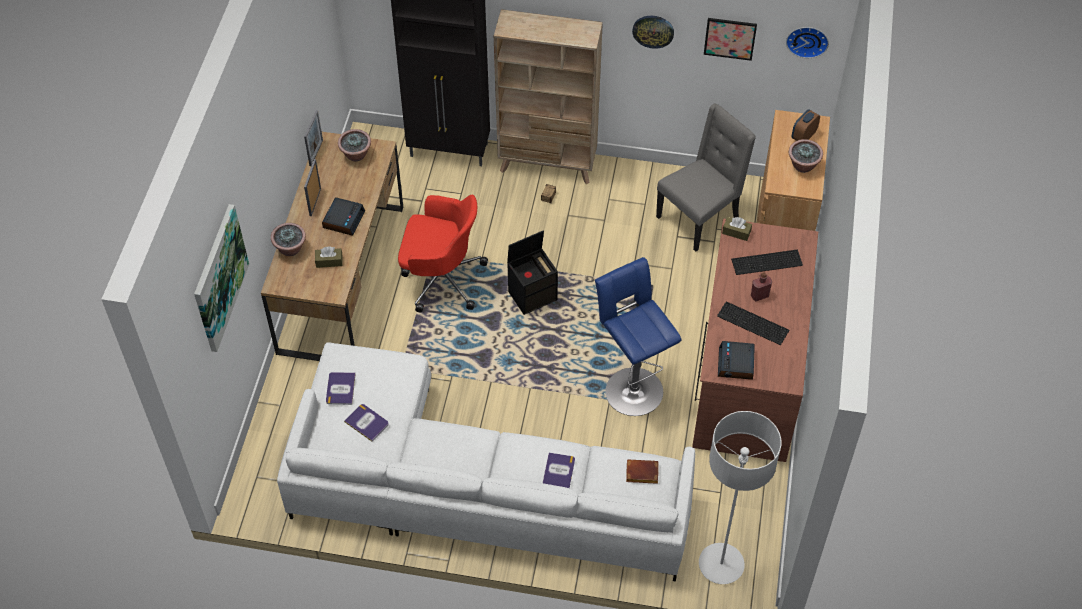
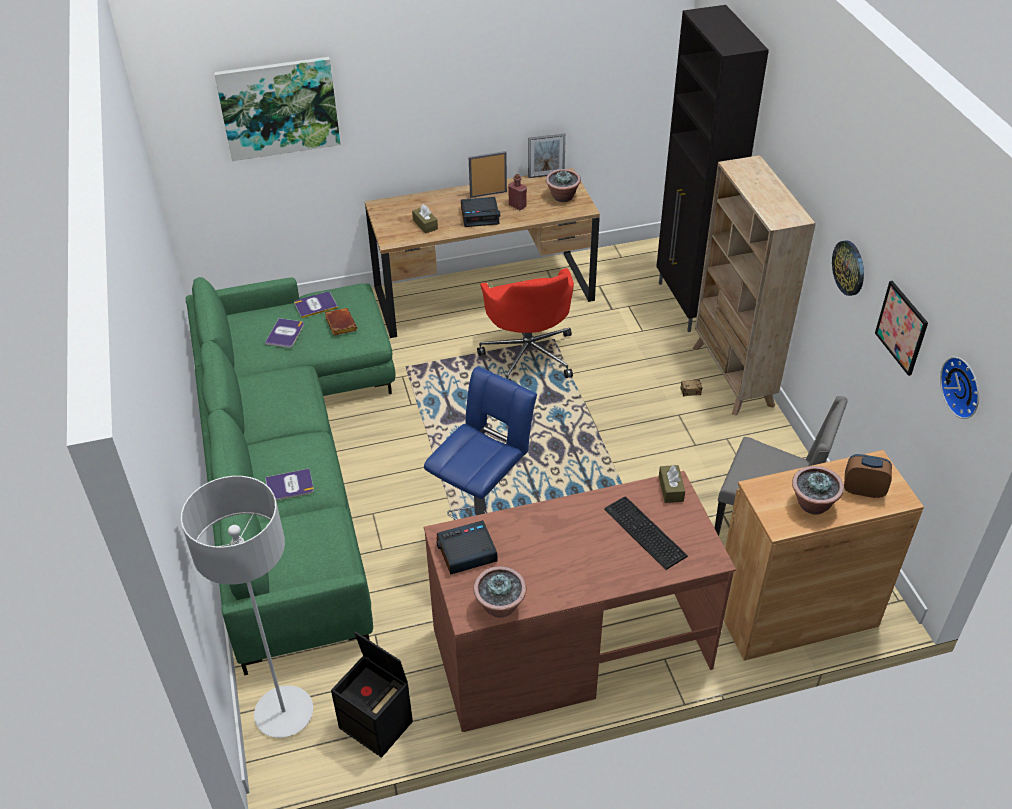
camera: 65 degrees right, 10 degrees down
potted plant [271,223,306,256] -> potted plant moved to [474,566,527,618]
white sofa [277,343,695,582] -> green sofa [186,277,395,676]
black storage box [507,230,558,315] -> black storage box moved to [331,631,413,758]
brown book [626,459,659,484] -> brown book moved to [325,308,357,335]
keyboard [717,301,790,345] -> none
red bottle [751,272,772,301] -> red bottle moved to [508,174,527,210]

